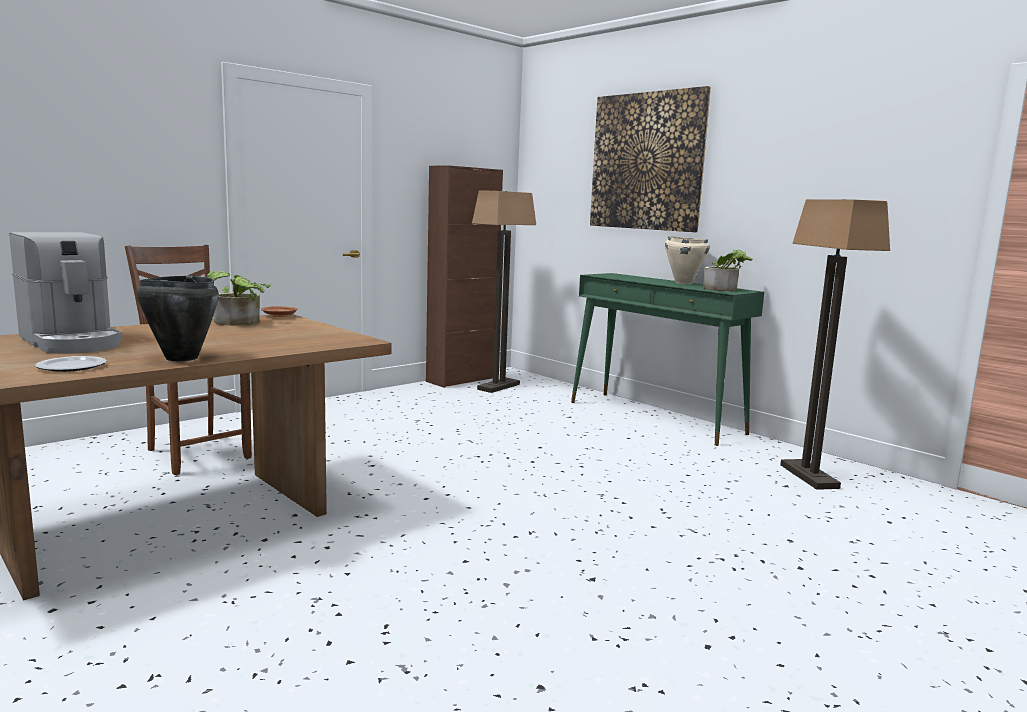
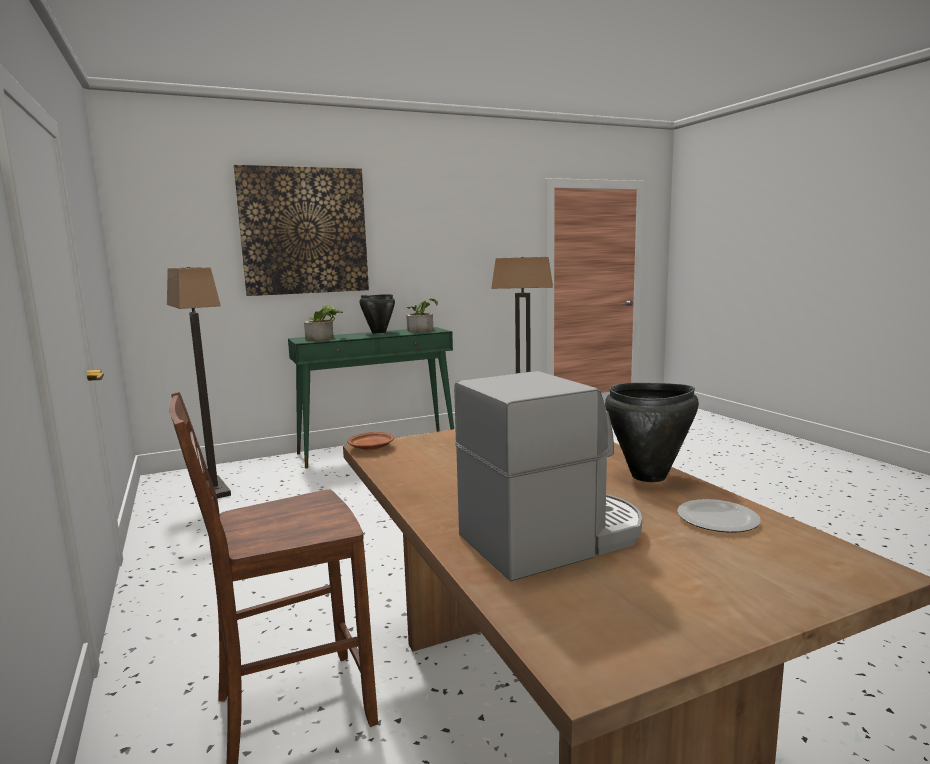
camera: 70 degrees left, 0 degrees up
potted plant [207,271,271,326] -> potted plant moved to [304,305,344,341]
brown cabinet [426,165,503,388] -> none
beige cooking pot [665,236,710,284] -> black cooking pot [360,294,395,334]

